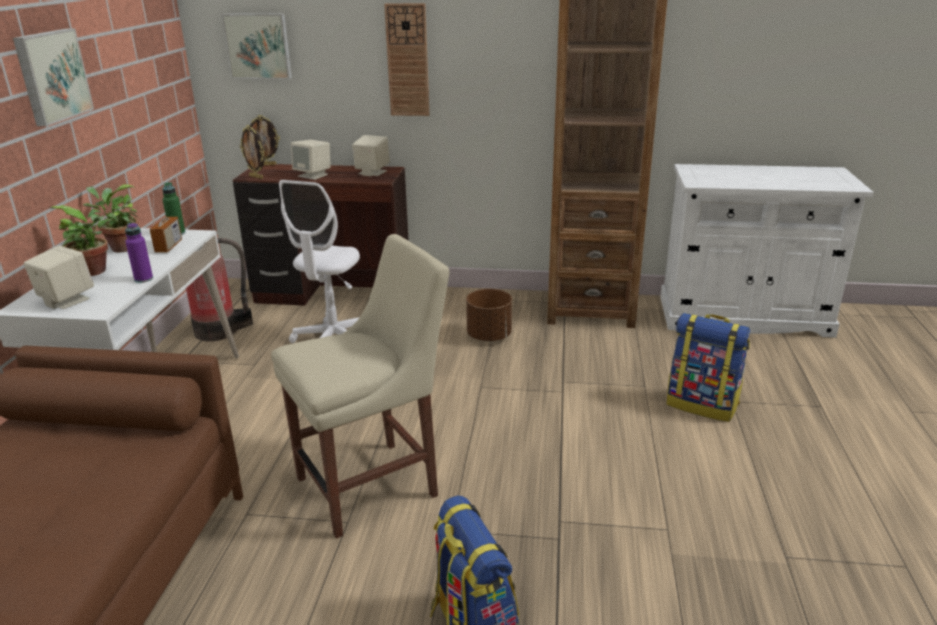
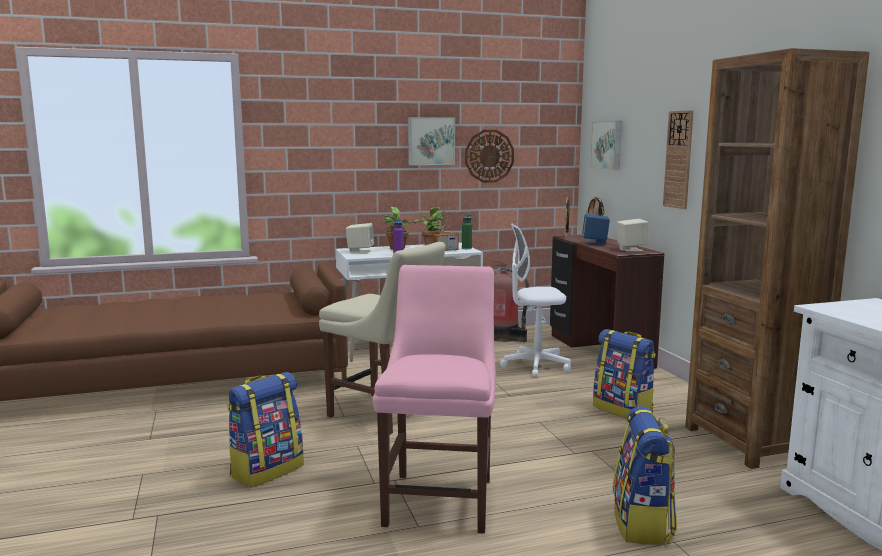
camera: 65 degrees right, 15 degrees down
beige speaker [291,140,331,180] -> blue speaker [582,214,610,245]
brown planter [466,289,512,341] -> backpack [593,329,656,419]
none -> pink chair [373,265,496,534]
none -> wall clock [465,130,514,183]

